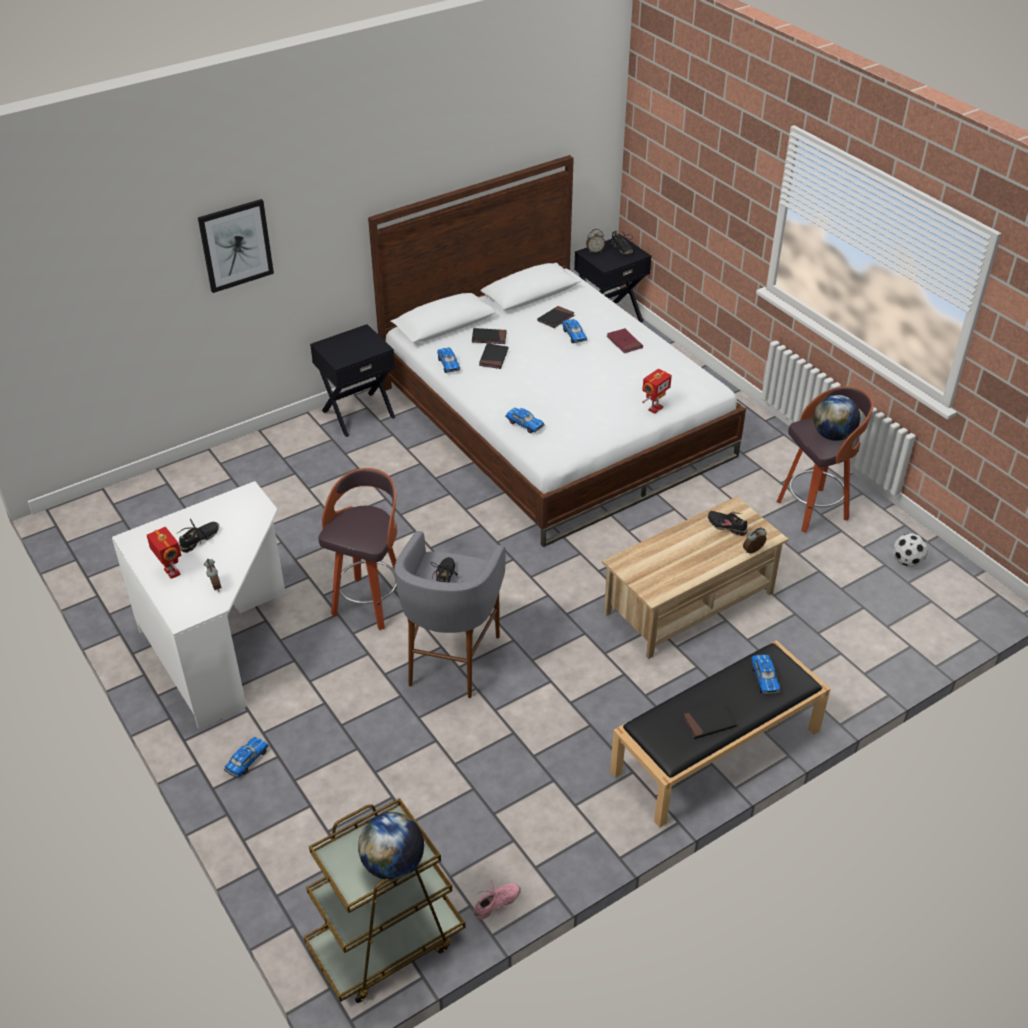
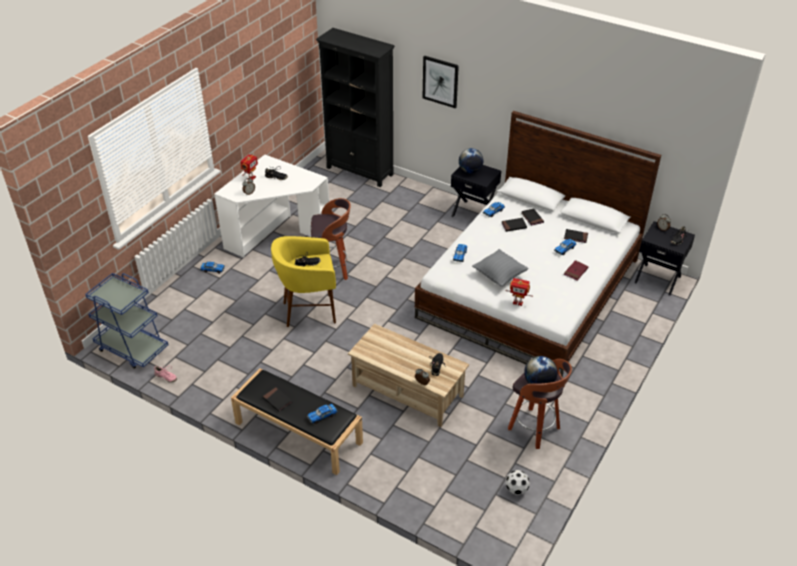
camera: 65 degrees right, 0 degrees up
brown cart [304,798,466,1003] -> blue cart [85,273,168,369]
globe [358,812,424,880] -> globe moved to [459,148,483,173]
grey stool [394,531,506,698] -> yellow stool [271,236,336,327]
none -> black bookcase [316,28,395,187]
none -> grey pillow [472,249,529,287]

